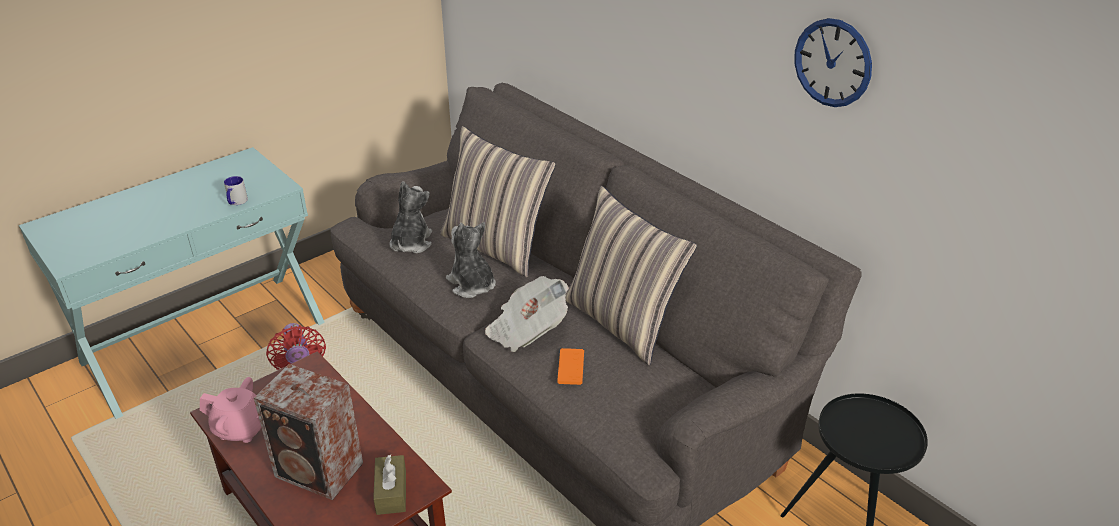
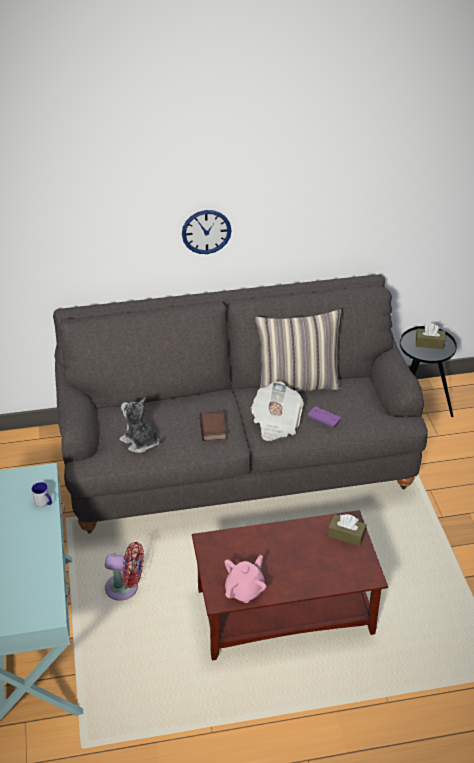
camera: 60 degrees left, 5 degrees up
speaker [254,364,363,500] -> none
pillow [440,126,556,277] -> none
plush toy [446,222,496,298] -> book [199,411,227,441]
orange game controller [557,348,584,385] -> purple game controller [307,406,341,427]
wall clock [794,18,872,107] -> wall clock moved to [182,210,232,254]
none -> brown tissue box [416,324,446,349]

